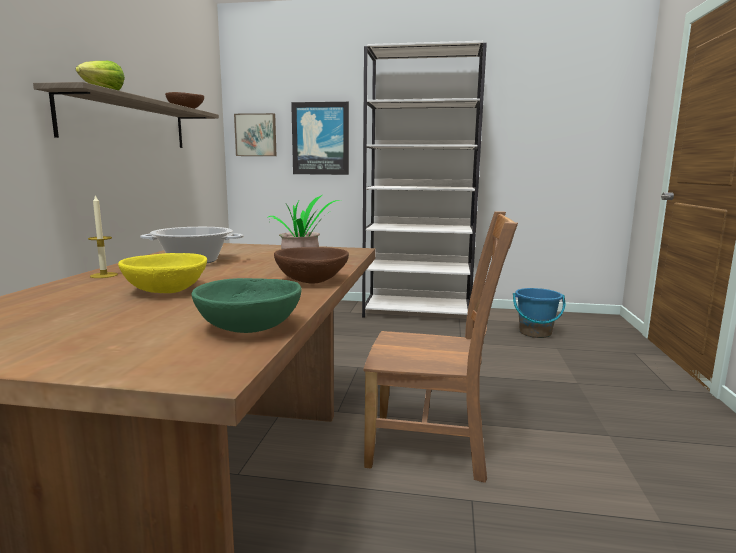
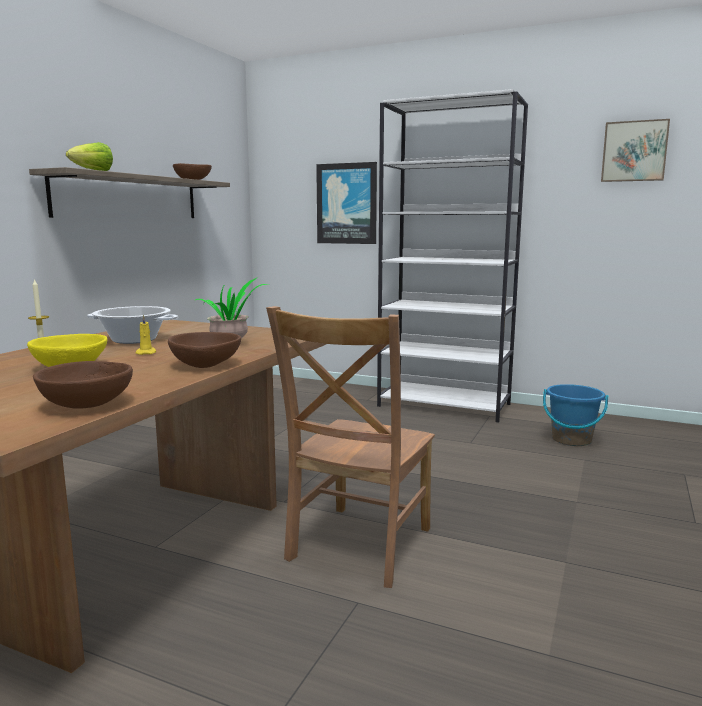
camera: 15 degrees right, 0 degrees up
green bowl [191,278,302,333] -> brown bowl [33,361,133,409]
picture [234,113,276,156] -> picture moved to [601,119,670,182]
brown chair [364,211,518,483] -> brown chair turned 90 degrees clockwise [266,306,435,588]
none -> yellow candle [135,314,156,355]

